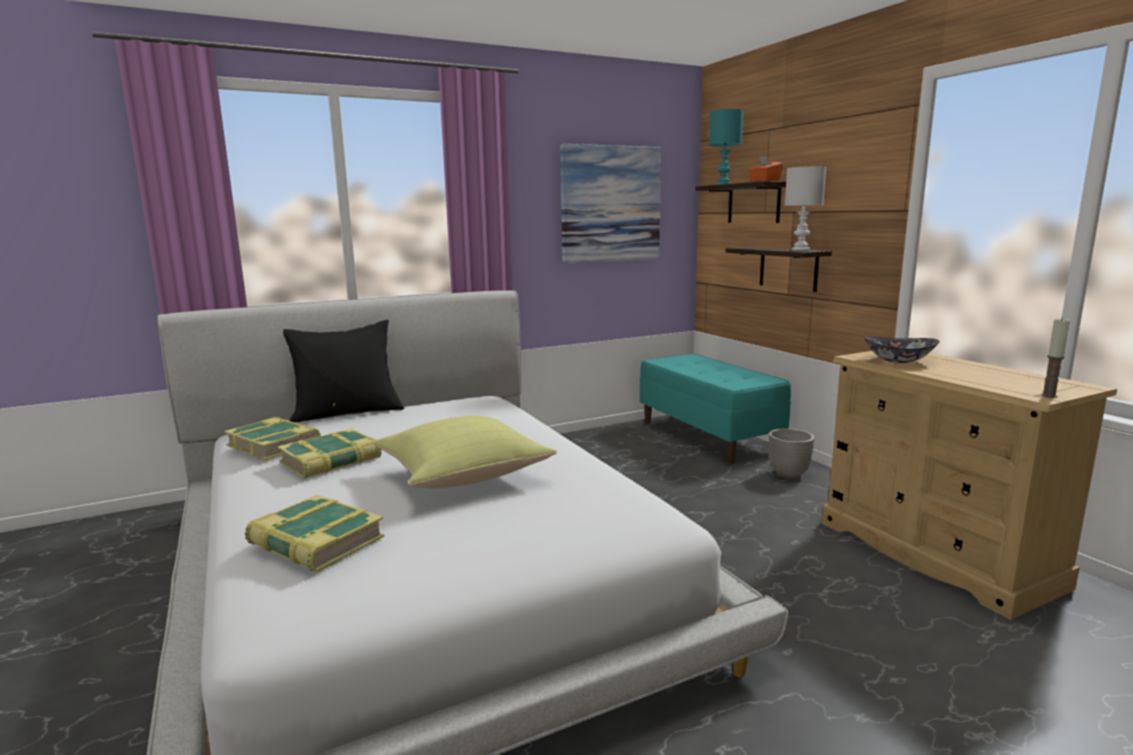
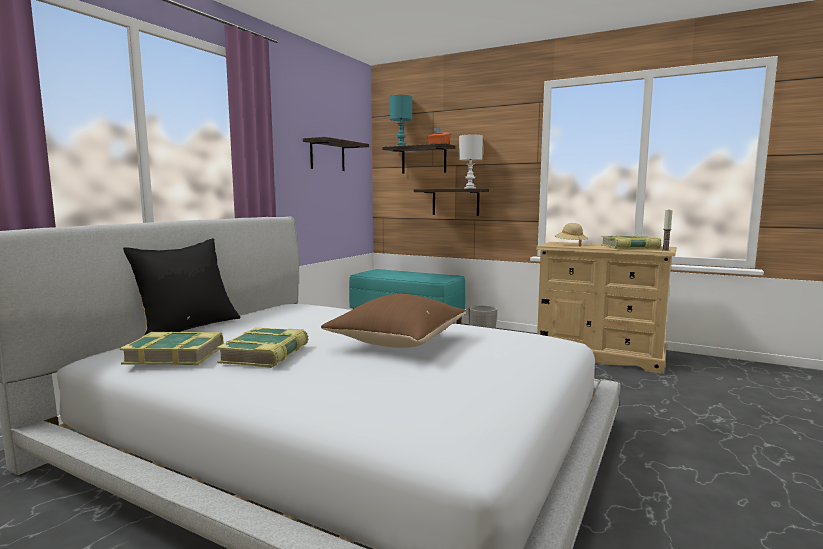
camera: 35 degrees left, 5 degrees down
book [245,495,385,572] -> book moved to [601,236,661,249]
yellow pillow [373,416,557,489] -> brown pillow [321,294,466,348]
picture [560,144,661,264] -> shelf [303,137,369,171]
bowl [864,336,940,363] -> beige hat [555,223,588,247]

